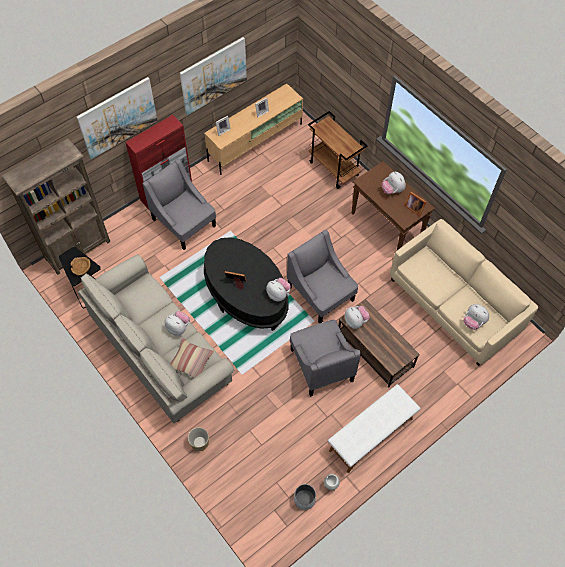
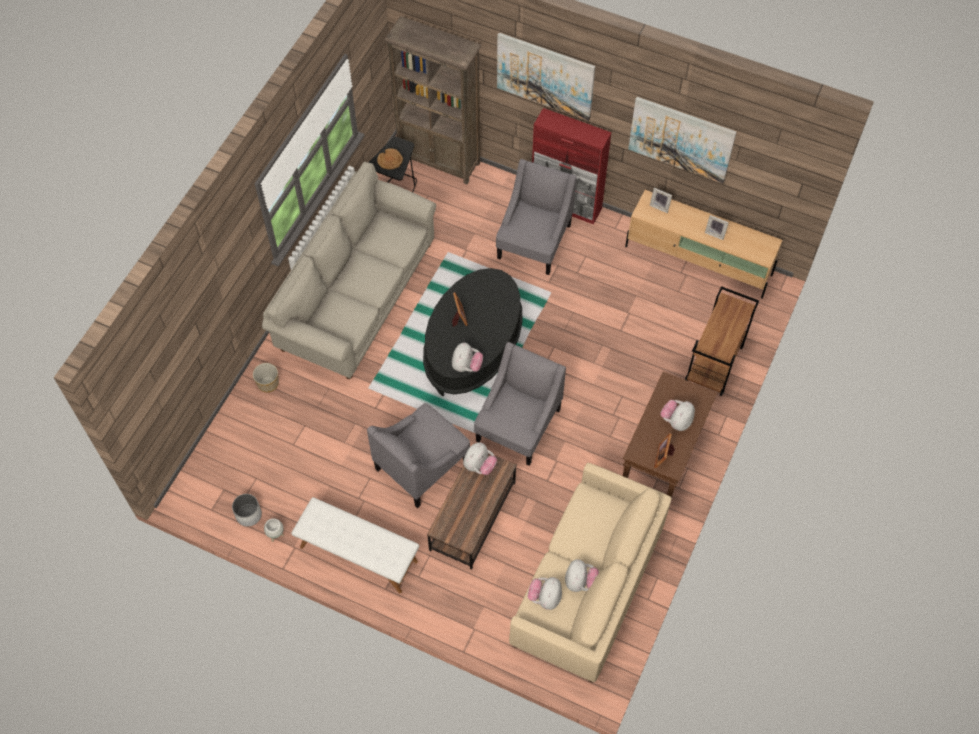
camera: 65 degrees right, 0 degrees up
plush toy [165,311,190,336] -> plush toy moved to [565,559,599,592]
pillow [170,339,214,378] -> none

